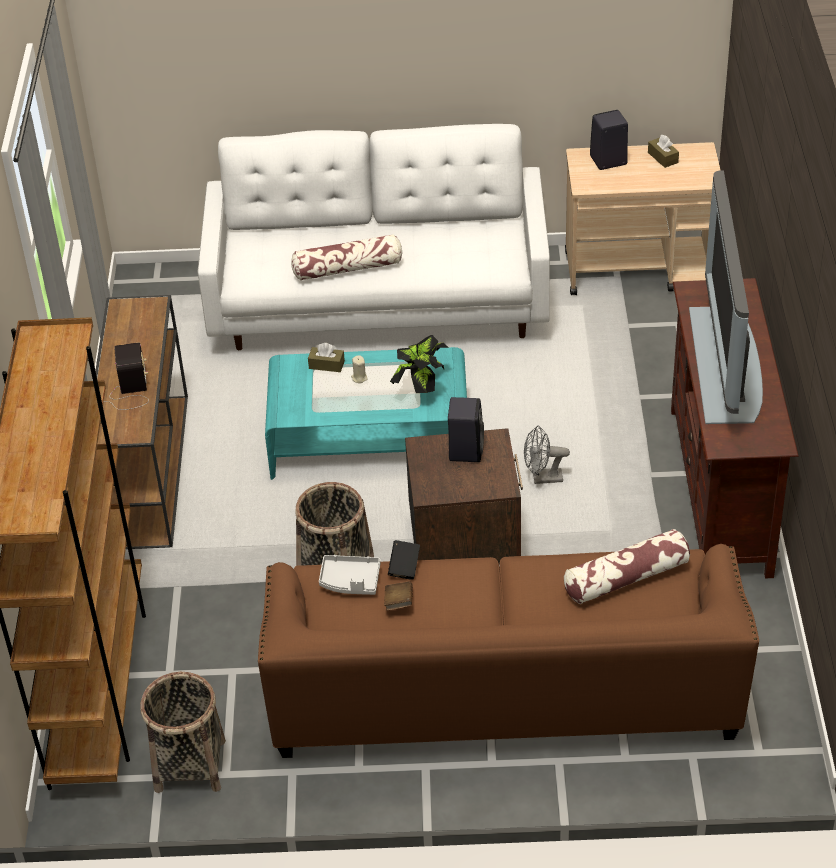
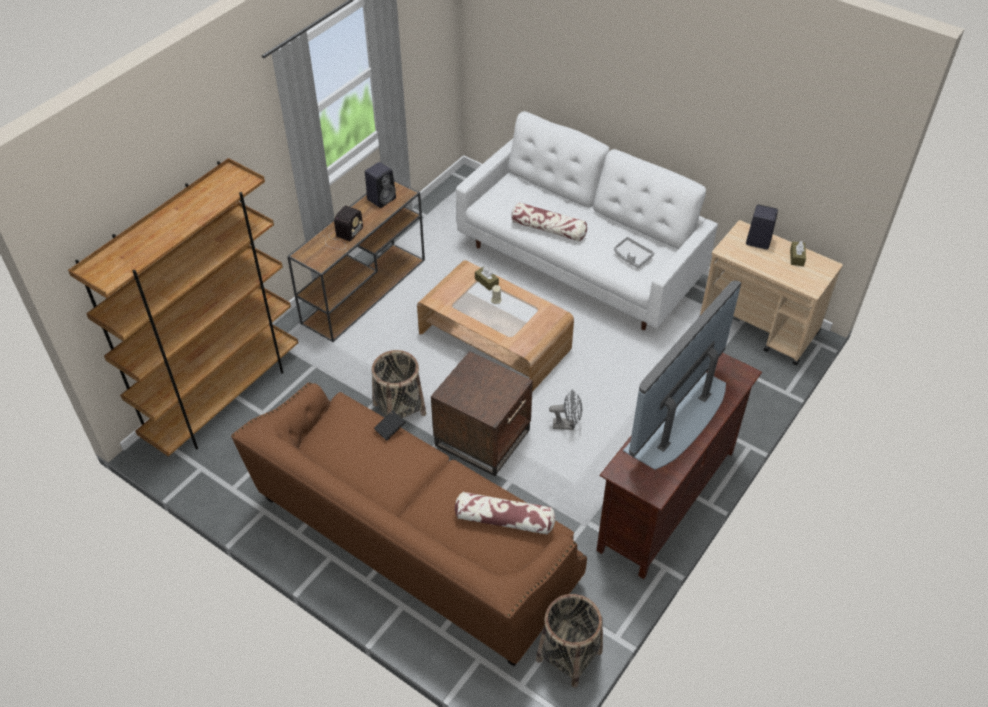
camera: 35 degrees right, 5 degrees up
basket [140,672,226,793] -> basket moved to [536,594,603,688]
turquoise coffee table [265,347,467,480] -> brown coffee table [417,260,574,392]
grey tray [319,555,381,595] -> grey tray moved to [614,237,654,268]
brown book [384,581,413,611] -> none
potted plant [390,335,449,393] -> none
black speaker [448,397,484,462] -> black speaker moved to [365,162,396,208]
grey fan [524,425,570,484] -> grey fan turned 150 degrees clockwise [549,390,582,430]

